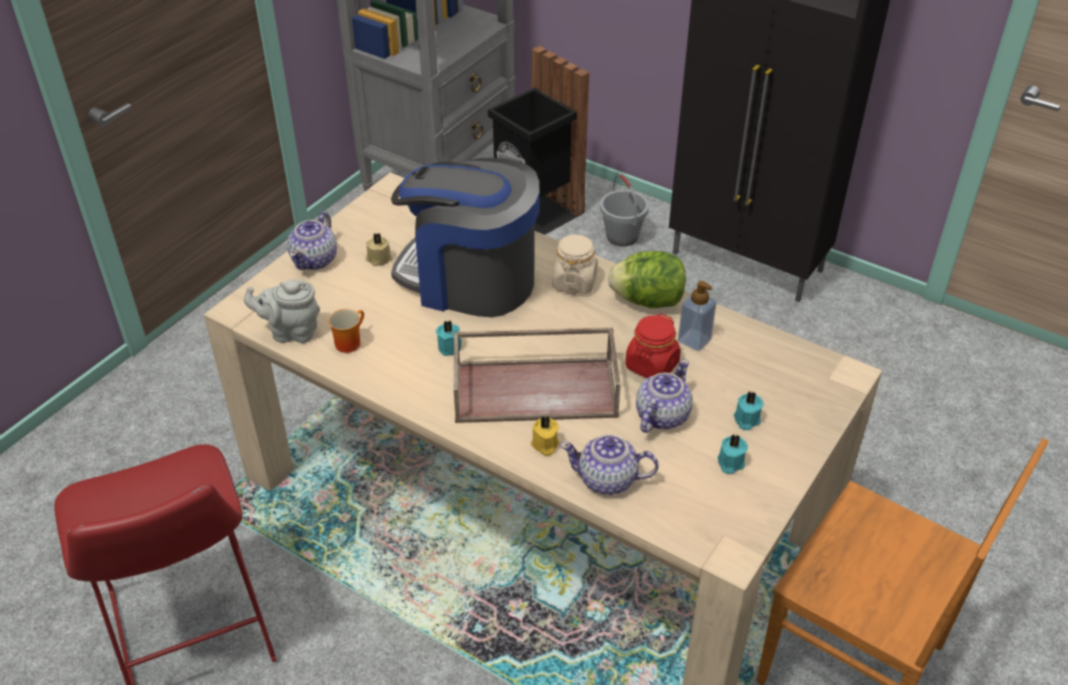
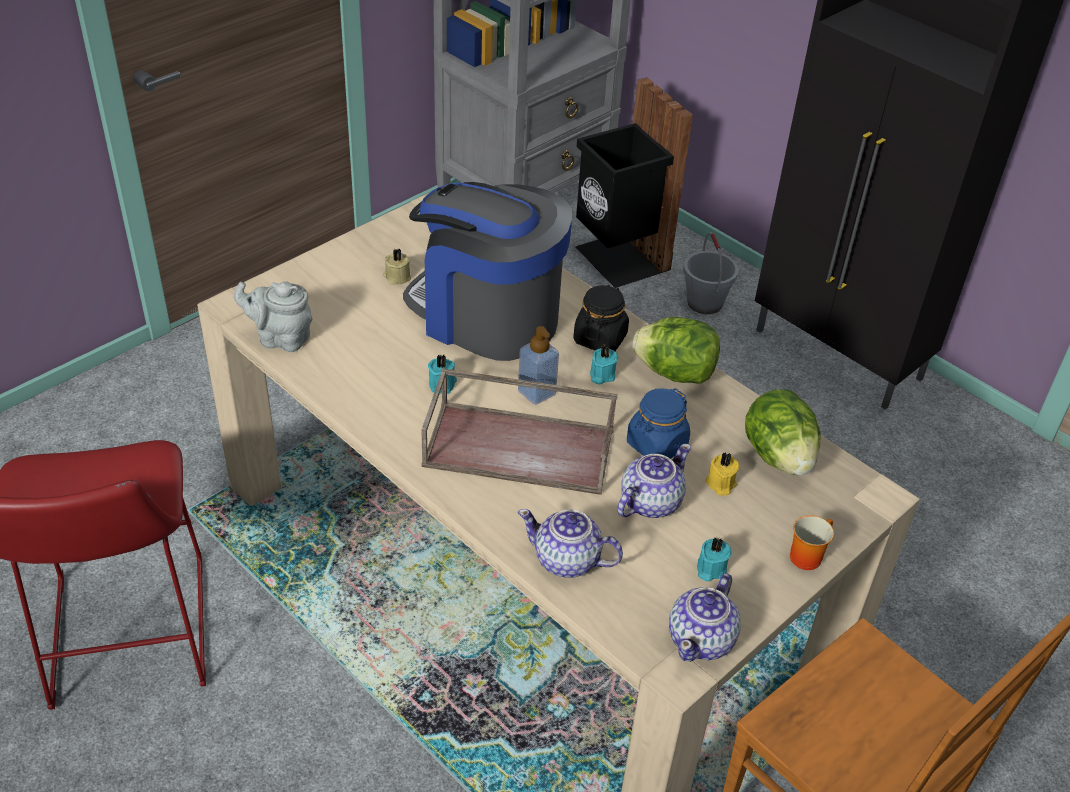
camera: 10 degrees right, 0 degrees up
teapot [287,212,337,270] -> teapot moved to [669,573,741,662]
mug [328,309,364,353] -> mug moved to [790,515,834,570]
yellow candle [531,416,560,456] -> yellow candle moved to [705,452,739,496]
beige jar [552,234,598,294] -> black jar [573,285,629,351]
red jar [625,314,681,378] -> blue jar [627,388,690,459]
soap dispenser [678,281,717,351] -> soap dispenser moved to [518,326,559,405]
turquoise candle [734,391,764,430] -> turquoise candle moved to [590,345,618,385]
none -> lettuce [745,390,821,475]

